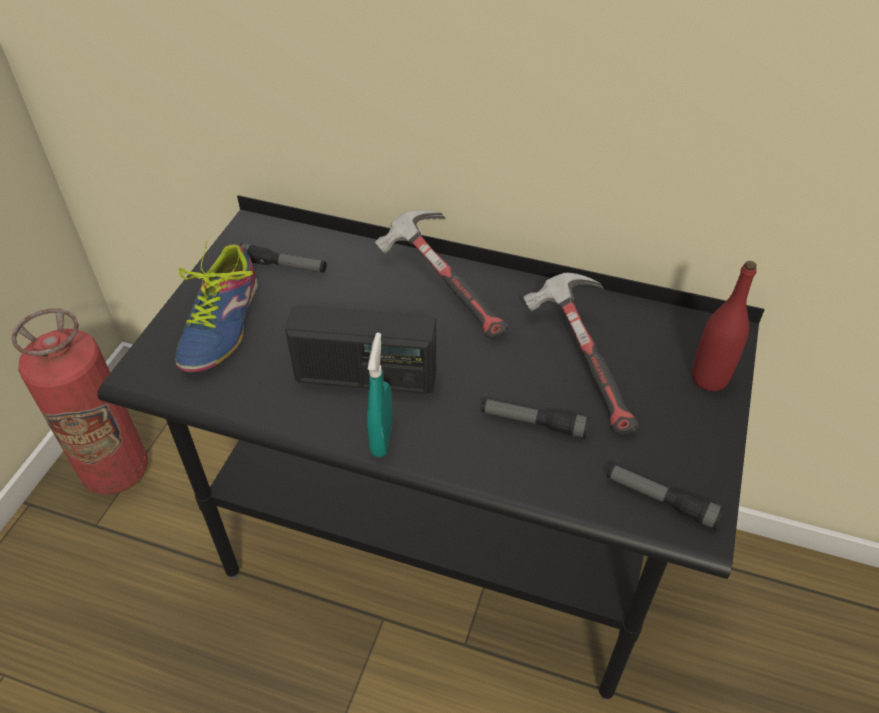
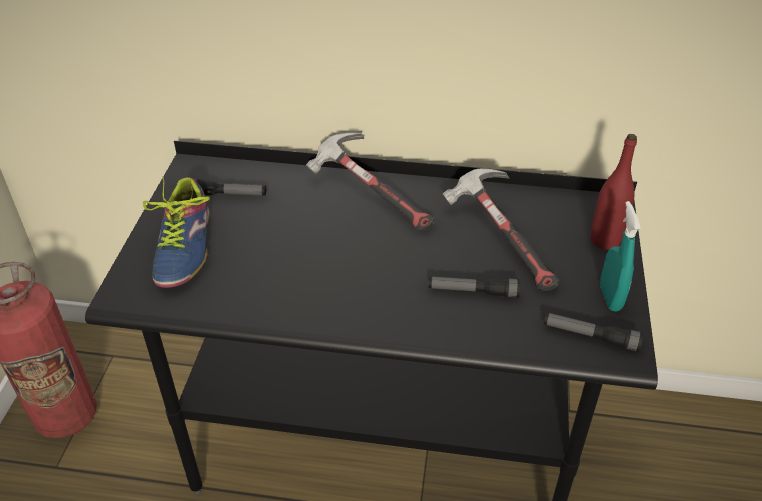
camera: 10 degrees left, 5 degrees down
radio [285,305,436,394] -> none
turquoise spray bottle [367,333,393,457] -> turquoise spray bottle moved to [600,201,641,311]

